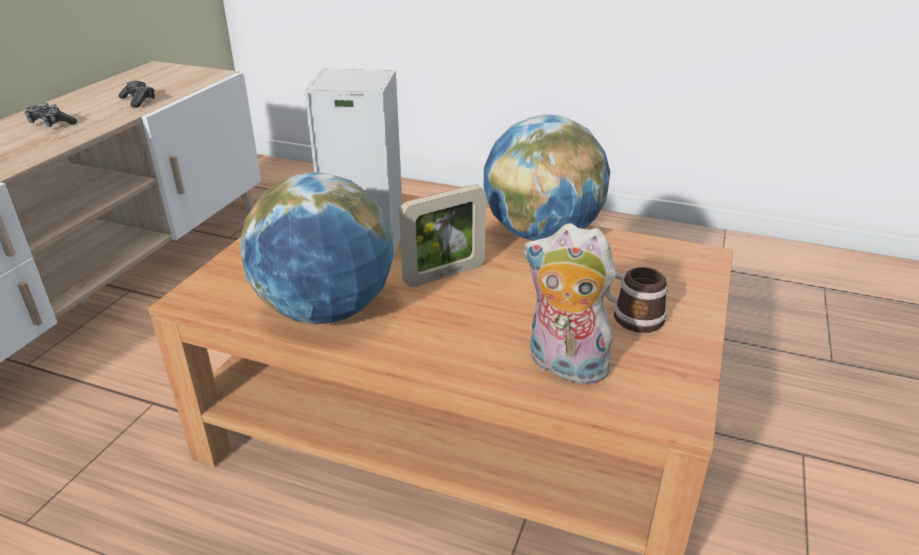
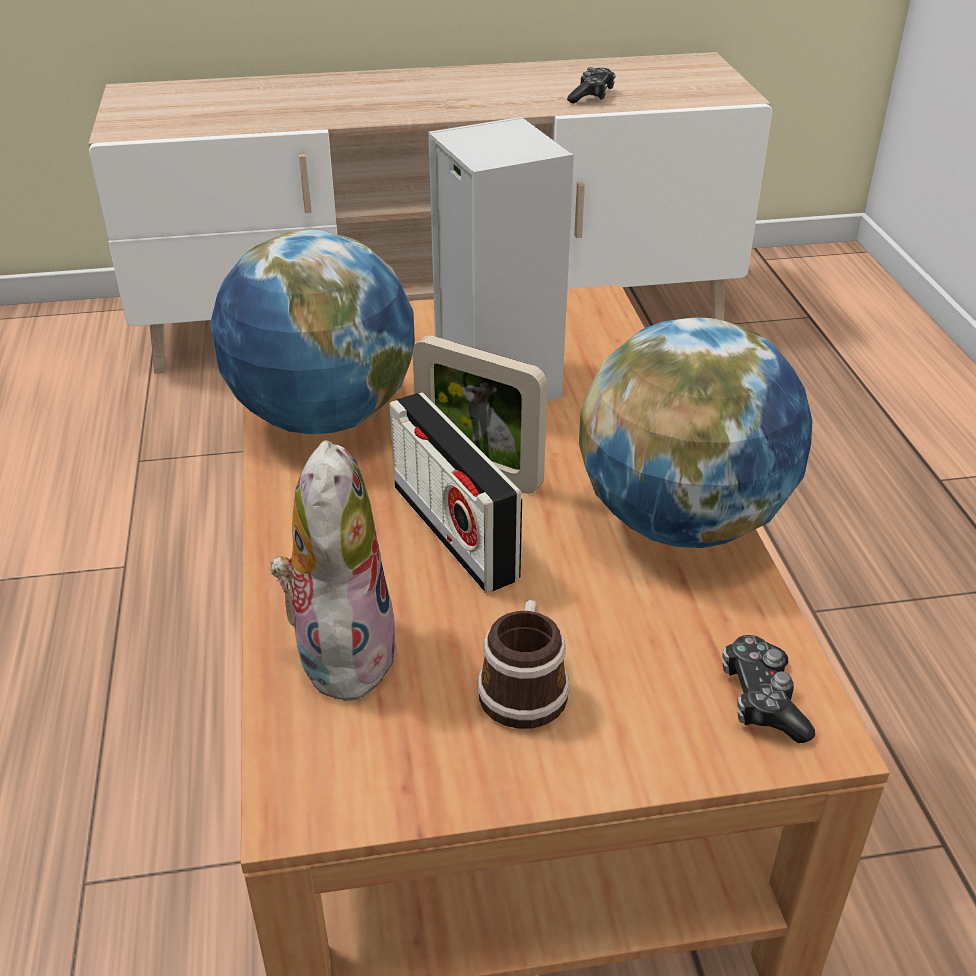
camera: 60 degrees right, 5 degrees up
game controller [24,103,77,127] -> game controller moved to [722,635,815,743]
none -> radio [389,392,522,593]

